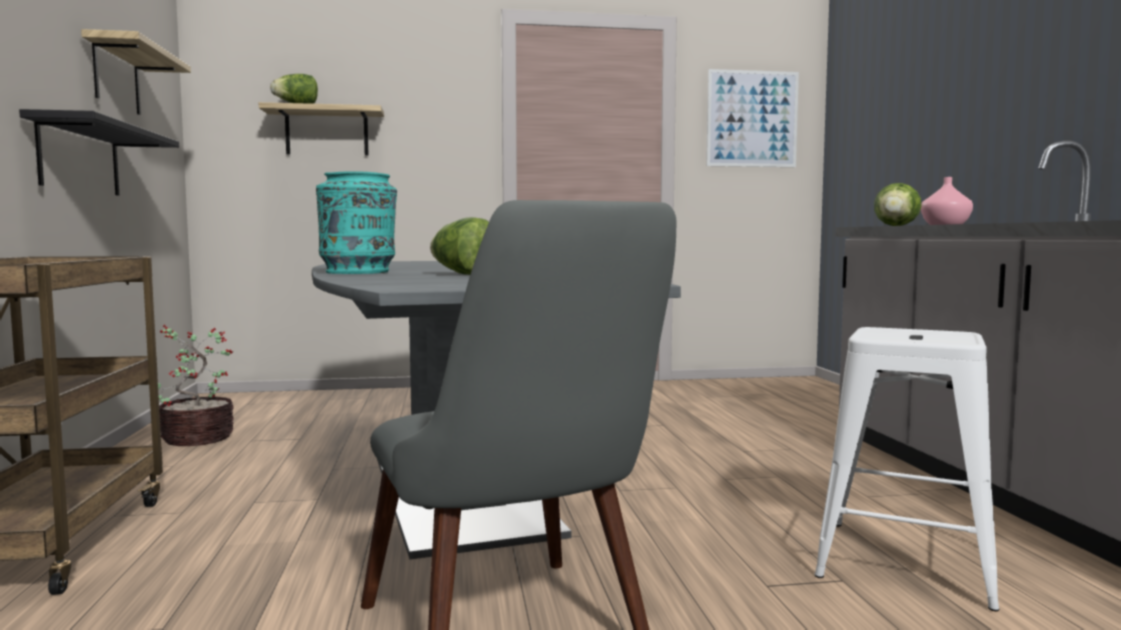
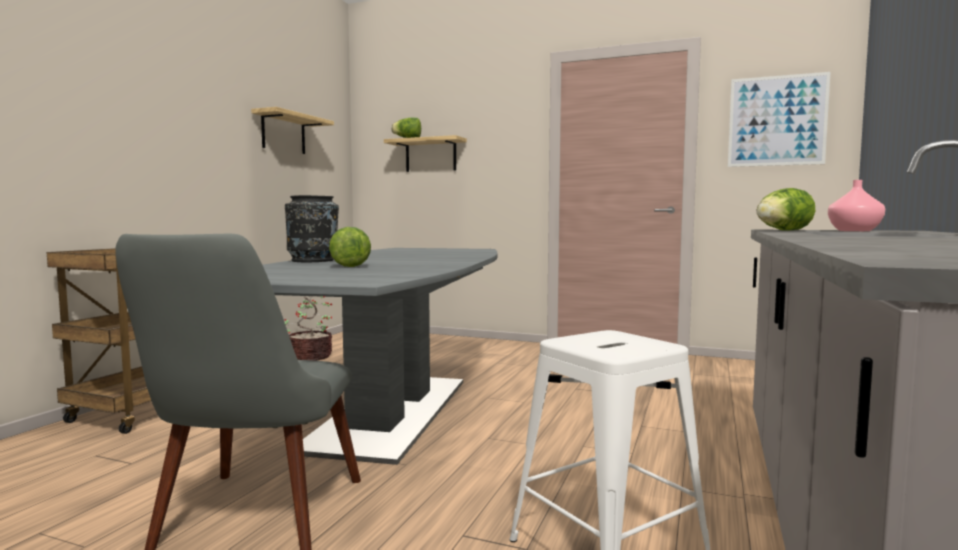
camera: 30 degrees right, 0 degrees up
black shelf [19,109,179,195] -> none
turquoise vase [316,171,397,274] -> black vase [285,195,339,262]

